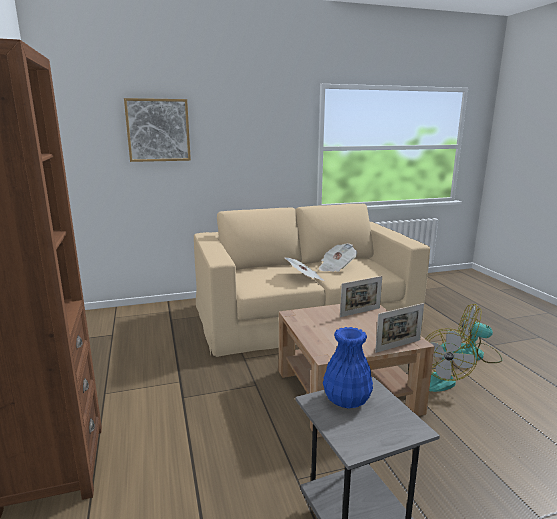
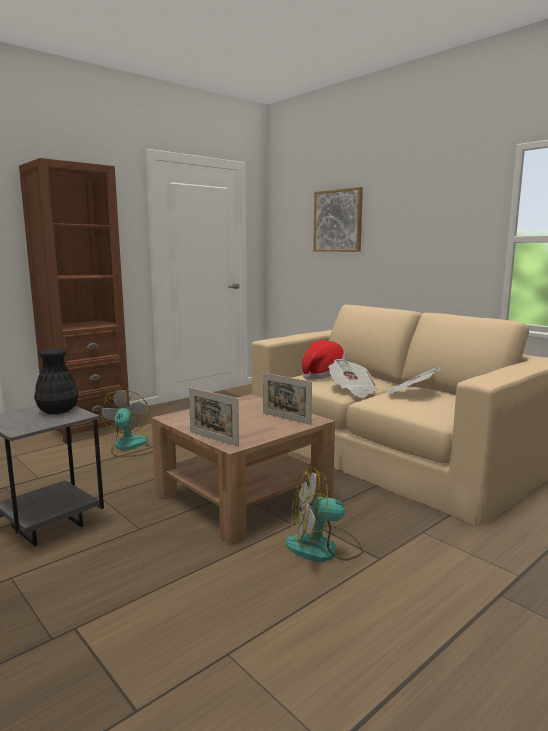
camera: 65 degrees right, 5 degrees down
blue vase [323,327,373,408] -> black vase [34,348,79,414]
fan [456,304,502,363] -> fan moved to [99,390,153,457]
none -> hat [302,340,347,379]

